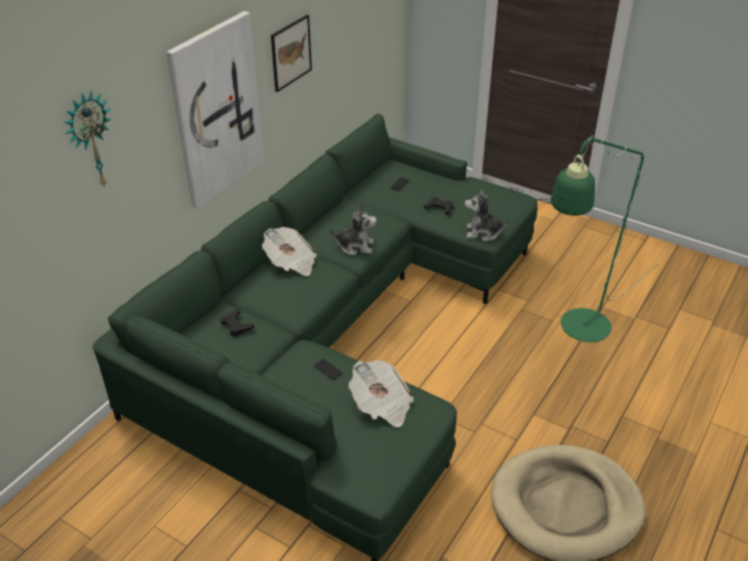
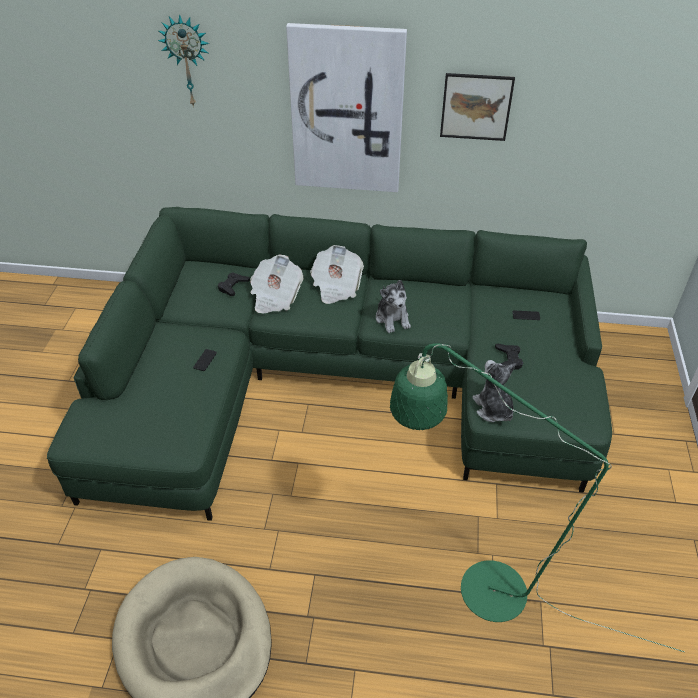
camera: 65 degrees right, 5 degrees up
newspaper [349,360,414,427] -> newspaper moved to [250,255,303,313]

